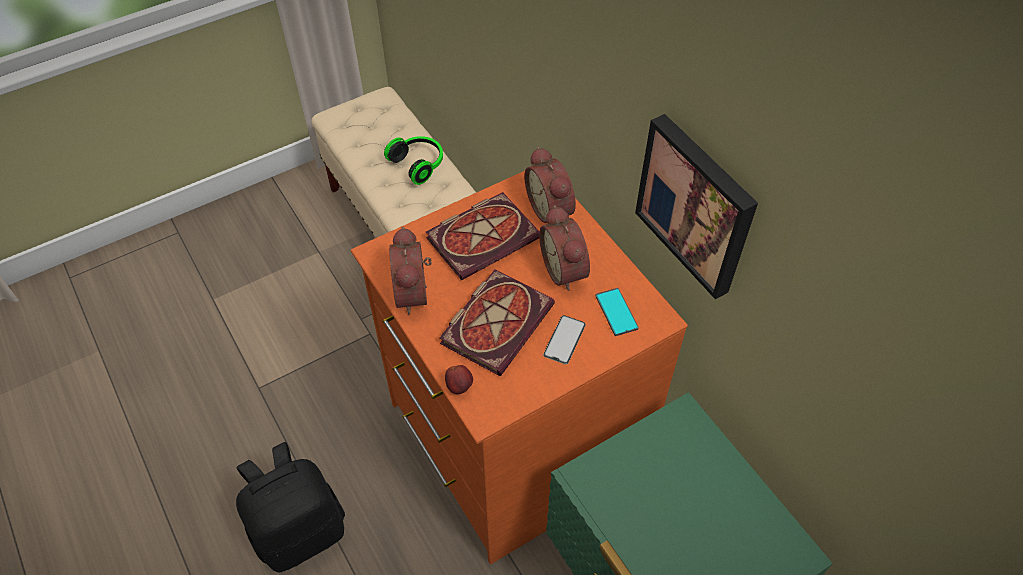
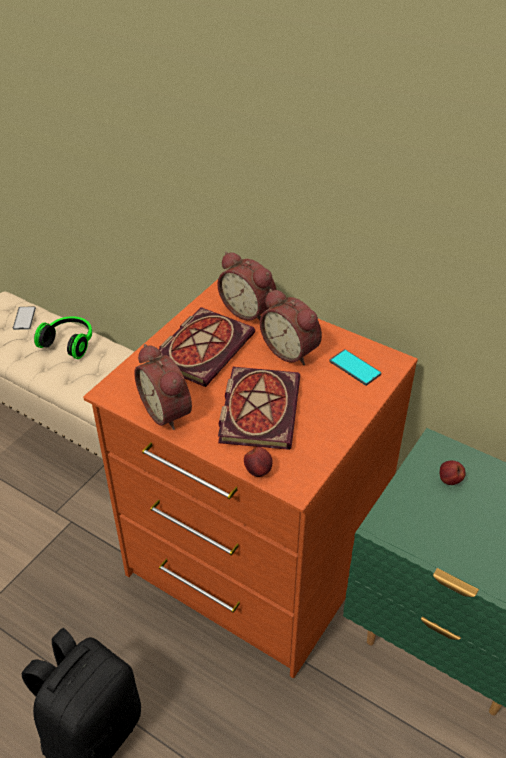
camera: 25 degrees left, 10 degrees down
phone [543,315,586,364] -> phone moved to [13,307,36,330]
picture [635,114,758,299] -> none
none -> apple [440,460,466,485]

